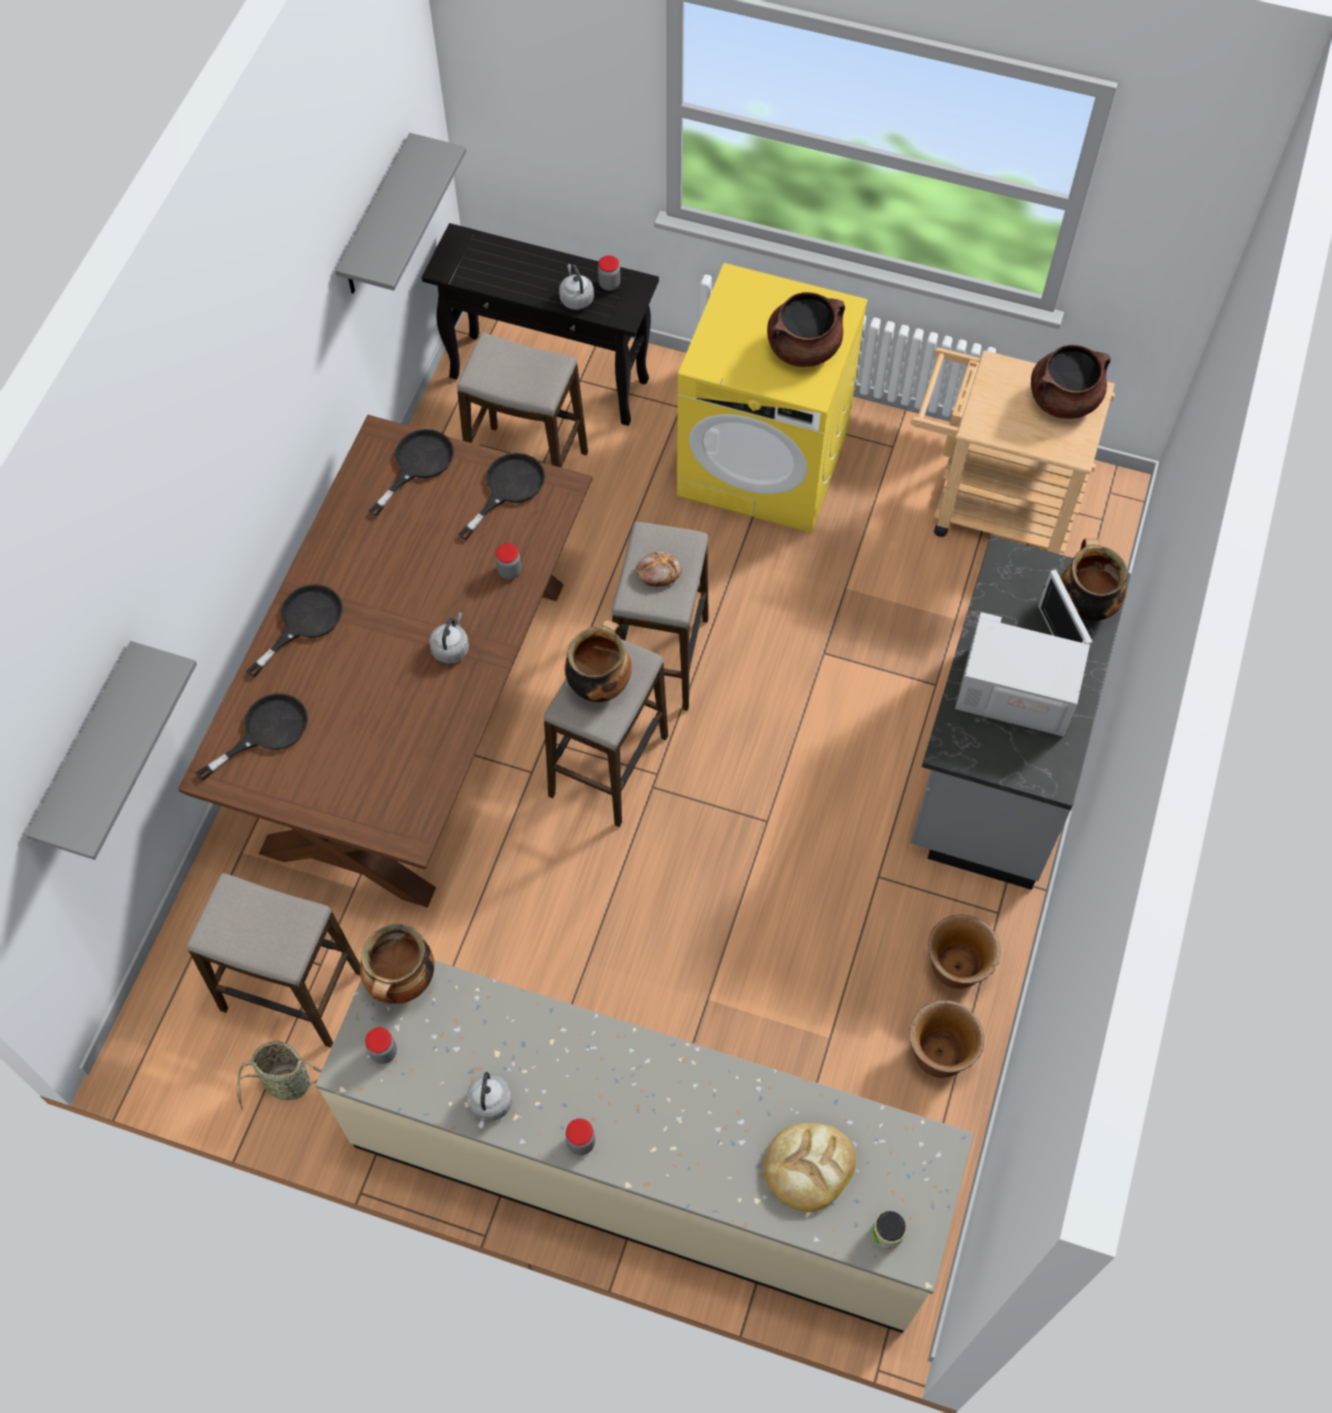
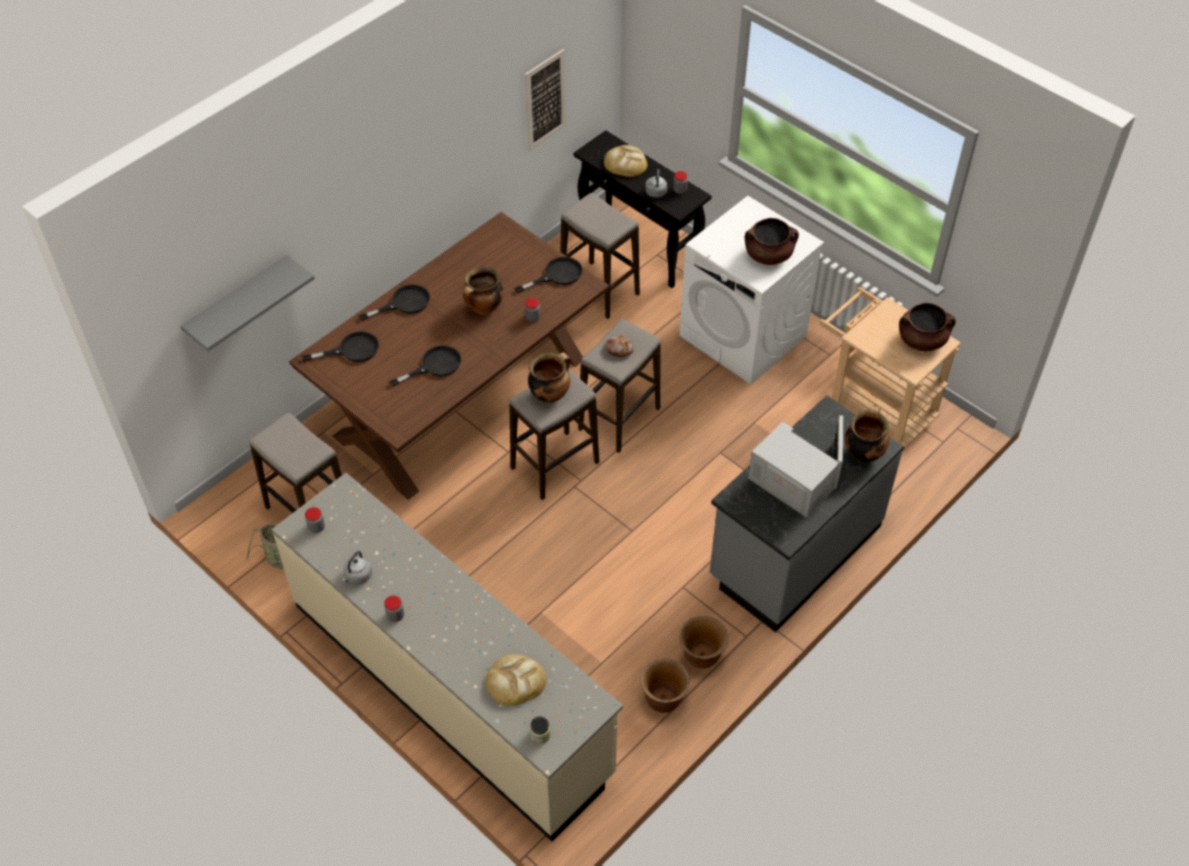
camera: 25 degrees right, 10 degrees down
grey shelf [335,133,466,293] -> picture [525,49,566,151]
cooking pot [360,923,435,1004] -> cooking pot moved to [463,267,503,315]
black frying pan [368,429,454,516] -> black frying pan moved to [389,345,461,387]
grey kettle [429,612,469,663] -> none
yellow washing machine [677,263,868,533] -> white washing machine [679,196,824,384]
none -> bread [604,145,648,177]

